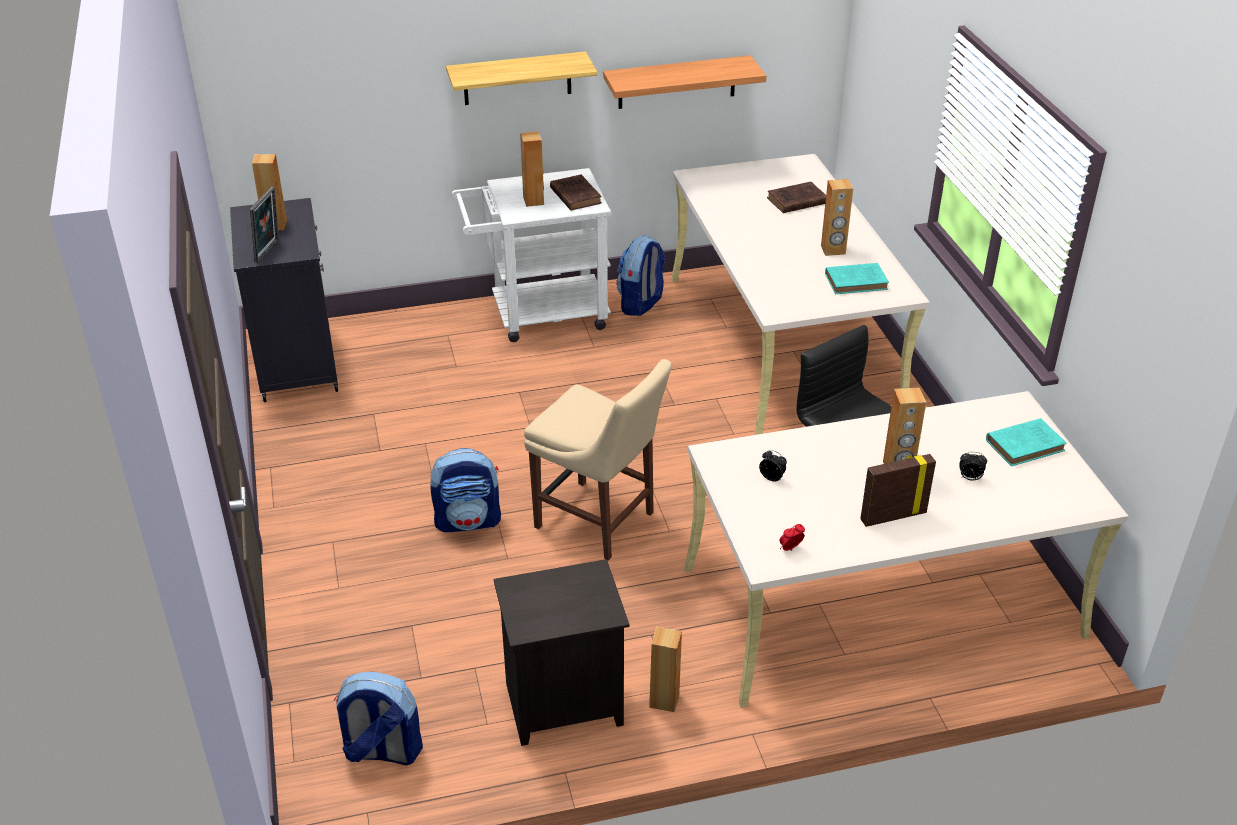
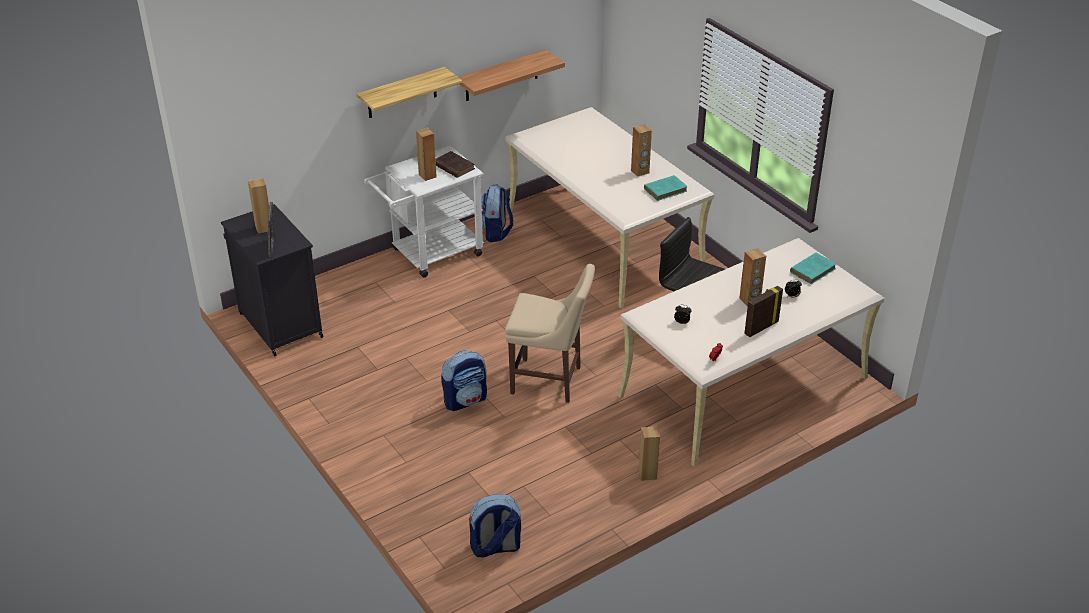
camera: 20 degrees left, 0 degrees up
black nightstand [494,559,629,746] -> none
brown book [767,182,826,213] -> none

